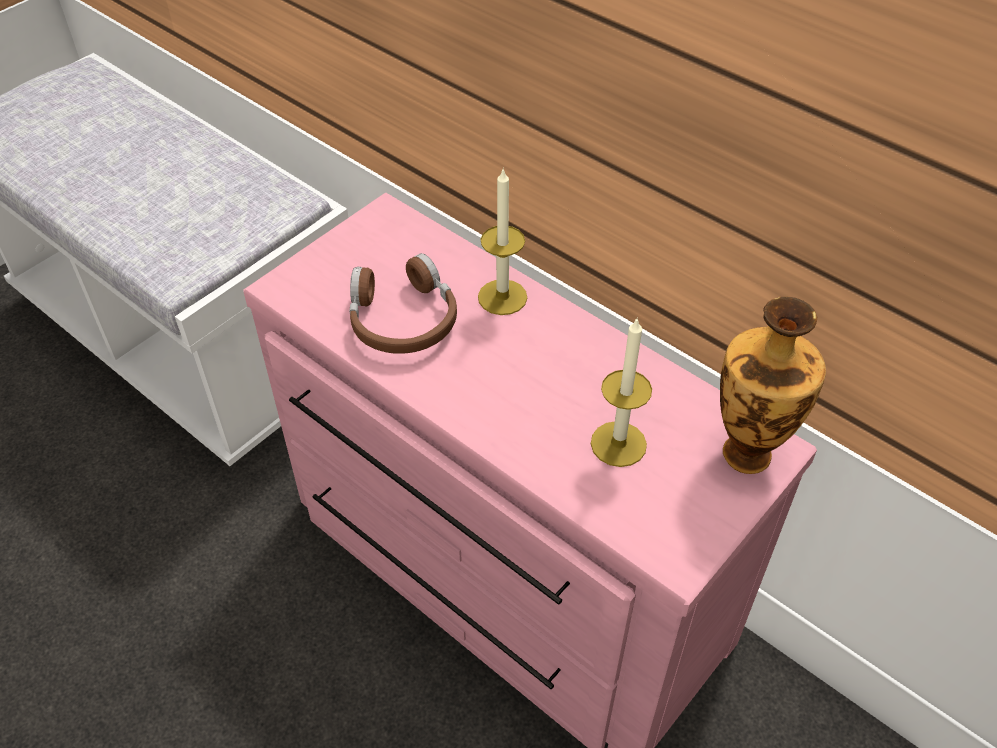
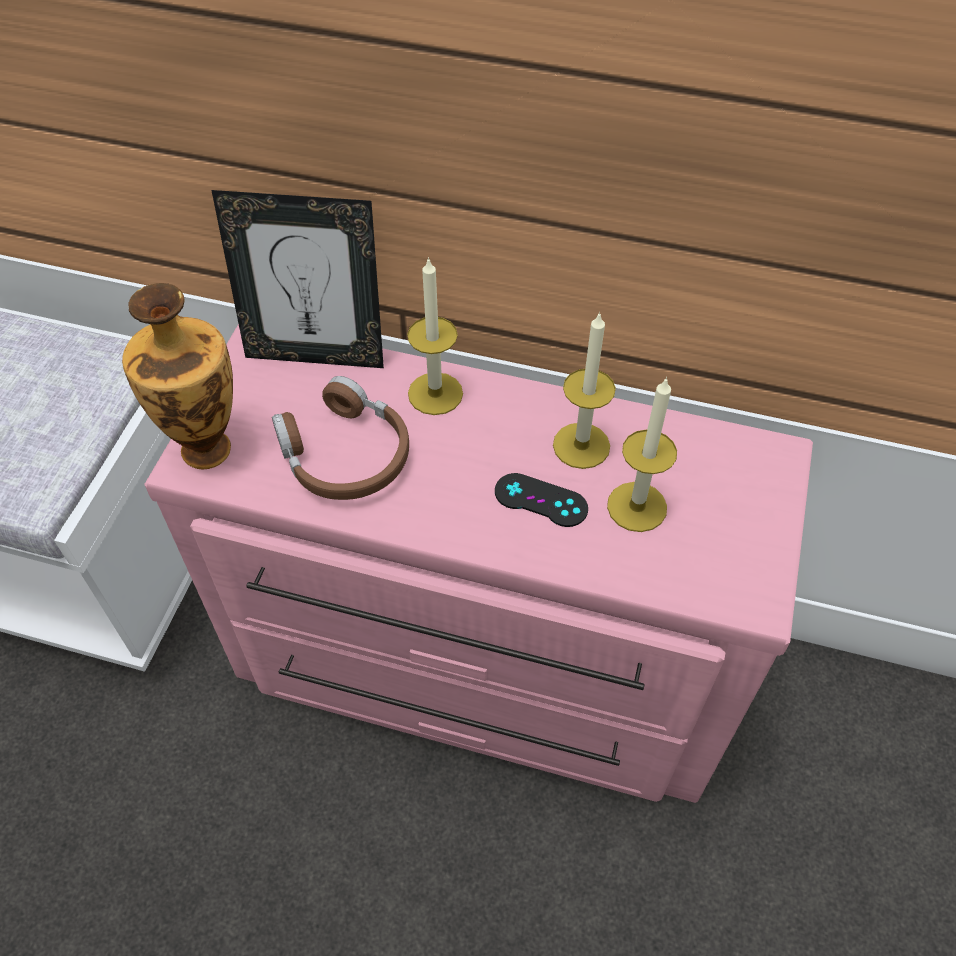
camera: 25 degrees left, 5 degrees up
vase [720,297,826,474] -> vase moved to [122,283,233,469]
none -> picture frame [211,190,384,368]
none -> black game controller [495,473,588,527]
none -> candle [553,312,616,469]

